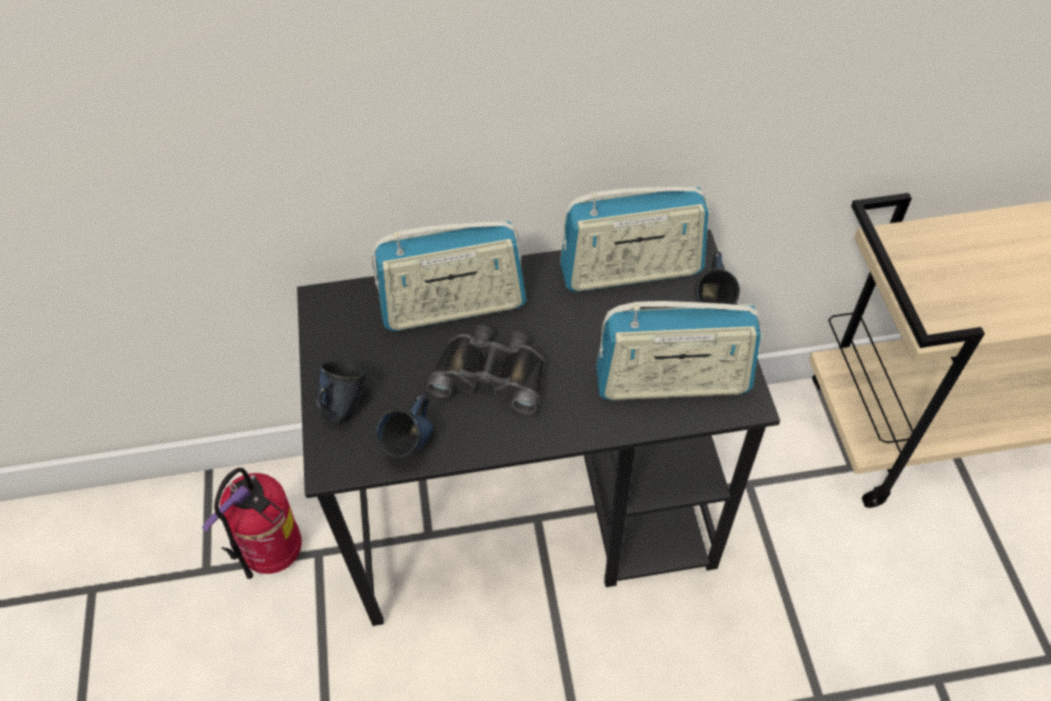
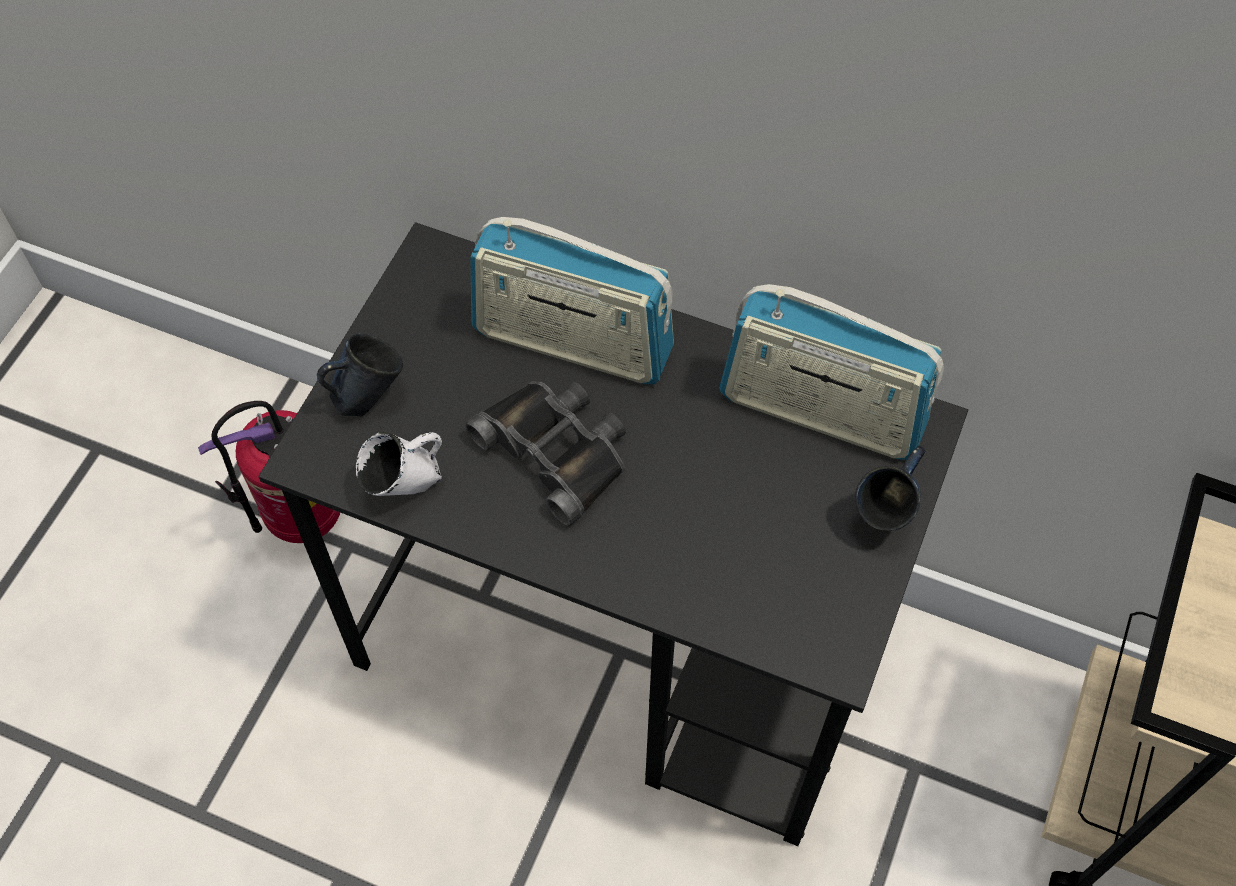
camera: 30 degrees right, 5 degrees up
blue mug [376,394,434,458] -> white mug [356,432,442,496]
radio [596,301,761,400] -> none

